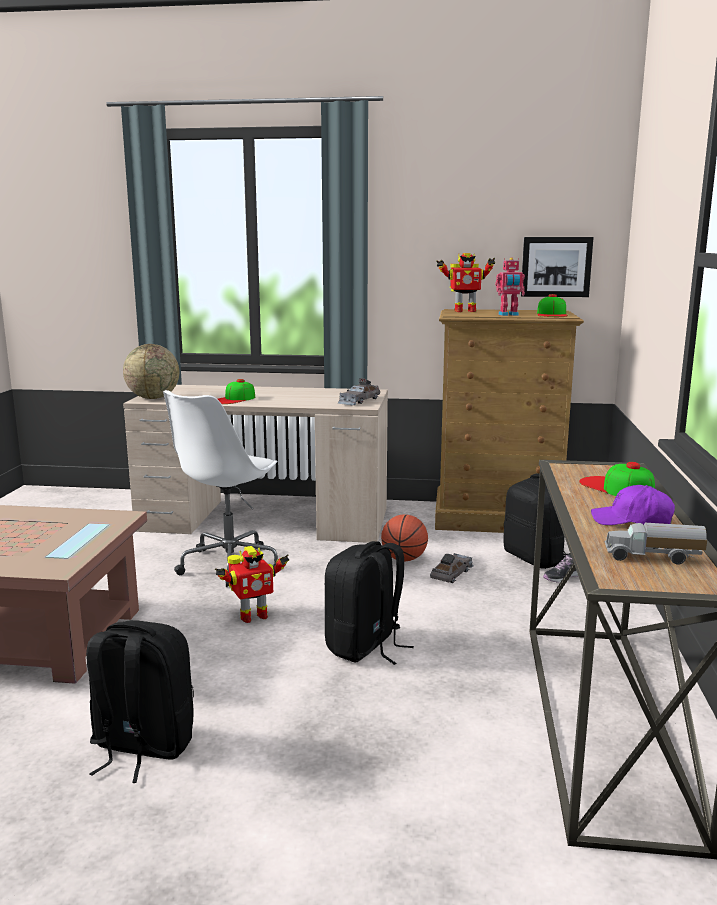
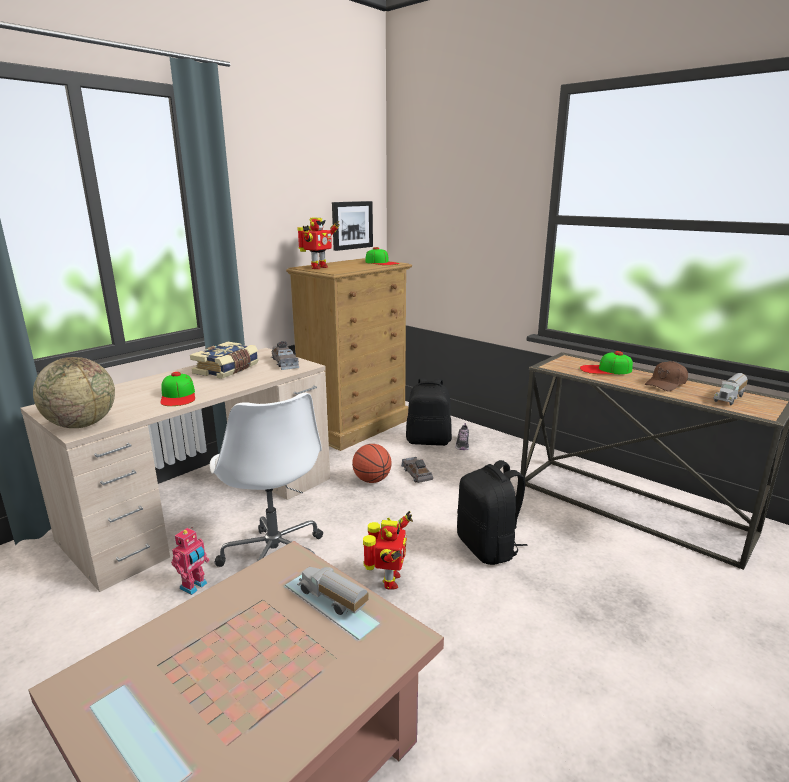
camera: 55 degrees left, 5 degrees up
black backpack [86,620,194,783] -> none
toy robot [495,257,525,316] -> toy robot moved to [171,527,210,595]
purple cap [591,485,675,525] -> brown cap [645,361,688,391]
none -> book [190,342,259,379]
none -> toy truck [297,567,369,615]

